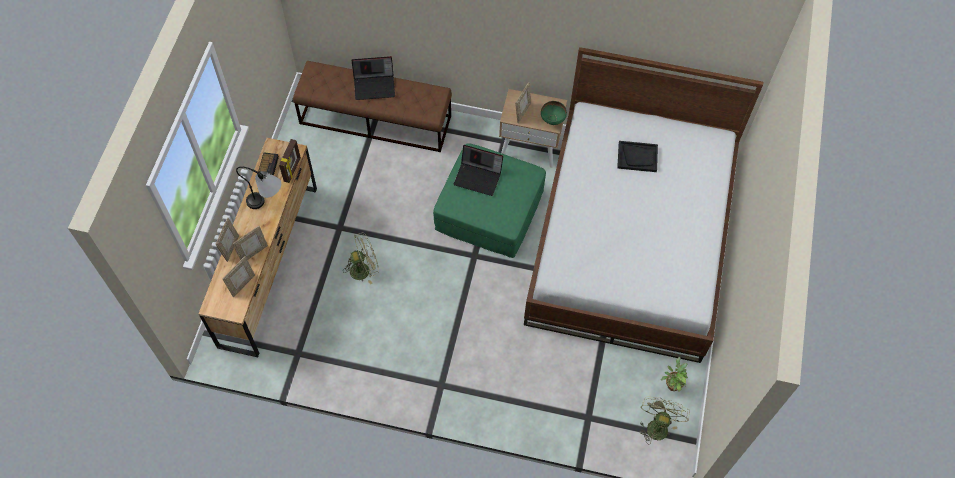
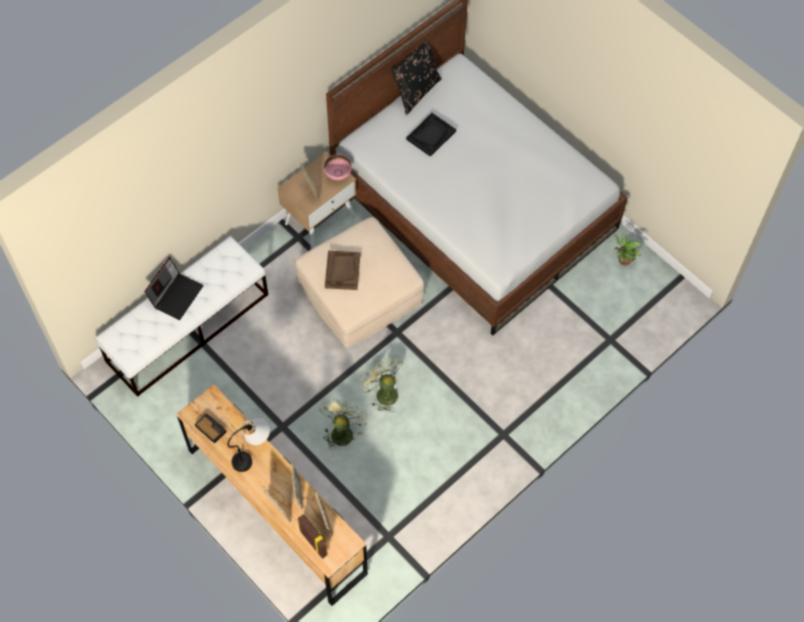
camera: 55 degrees left, 0 degrees up
picture frame [279,139,301,183] -> picture frame moved to [298,514,328,559]
brown bench [293,61,452,152] -> white bench [96,236,268,397]
green ottoman [433,143,546,258] -> beige ottoman [295,217,424,348]
laptop [454,145,503,196] -> brown tray [325,251,360,290]
green bowl [541,101,567,125] -> pink bowl [324,154,352,180]
green fan [639,397,690,444] -> green fan moved to [359,355,403,412]
none -> black pillow [391,41,442,115]

